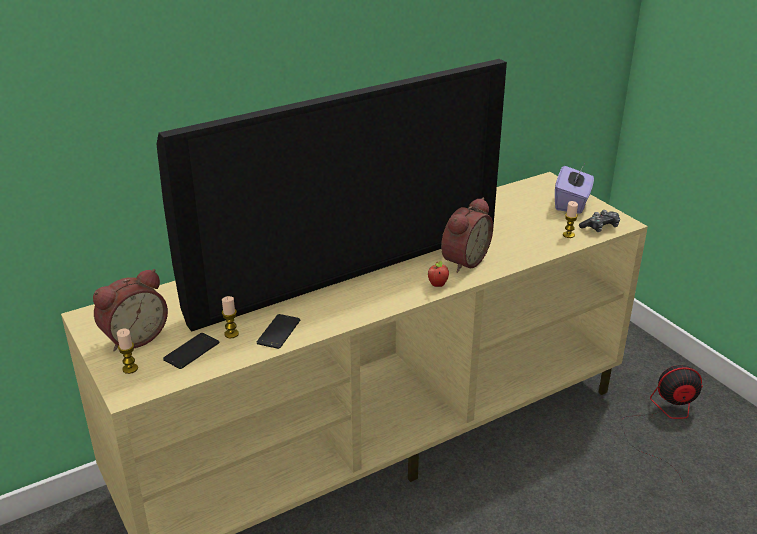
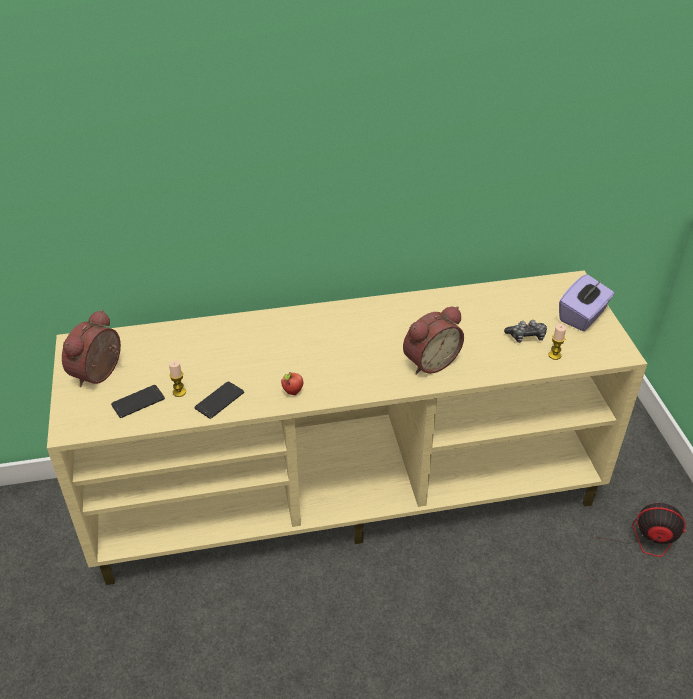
camera: 20 degrees right, 10 degrees up
alarm clock [93,269,168,351] -> alarm clock turned 135 degrees clockwise [62,309,121,387]
candle [117,329,138,374] -> none
television [156,59,507,332] -> none
apple [428,261,449,287] -> apple moved to [281,372,303,395]
game controller [579,210,620,232] -> game controller moved to [504,320,547,343]

